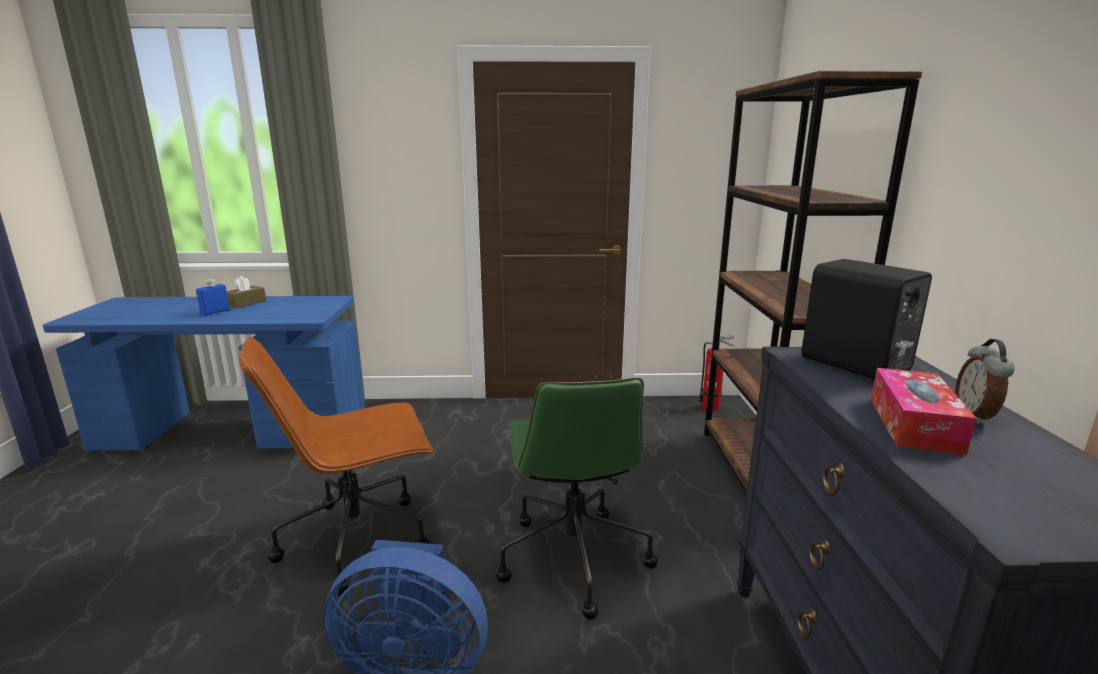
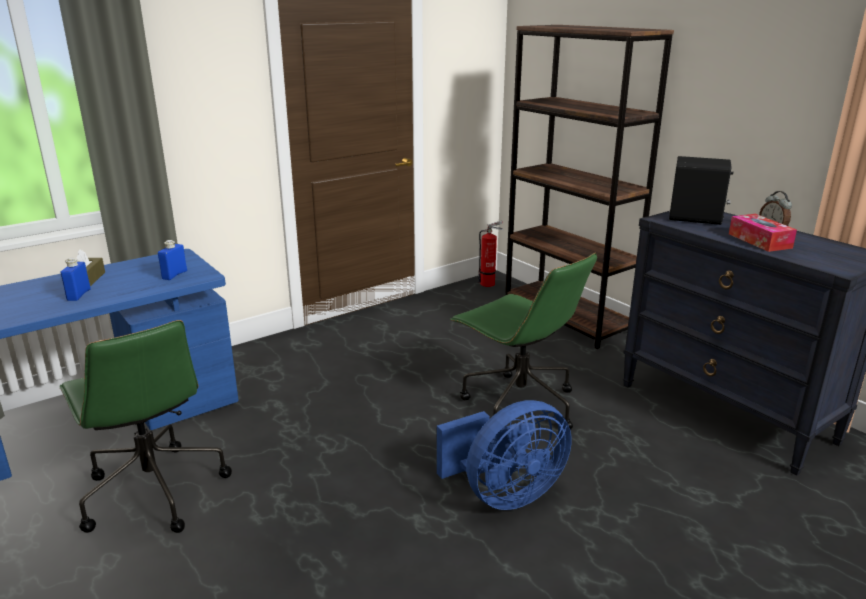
camera: 35 degrees left, 5 degrees up
brown office chair [239,337,433,596] -> none
none -> green office chair [60,320,232,533]
none -> blue bottle [158,240,187,280]

